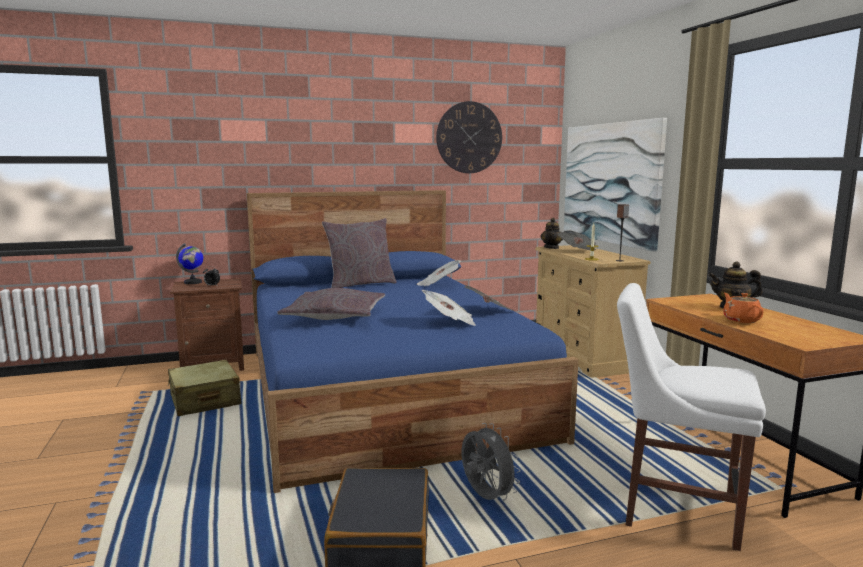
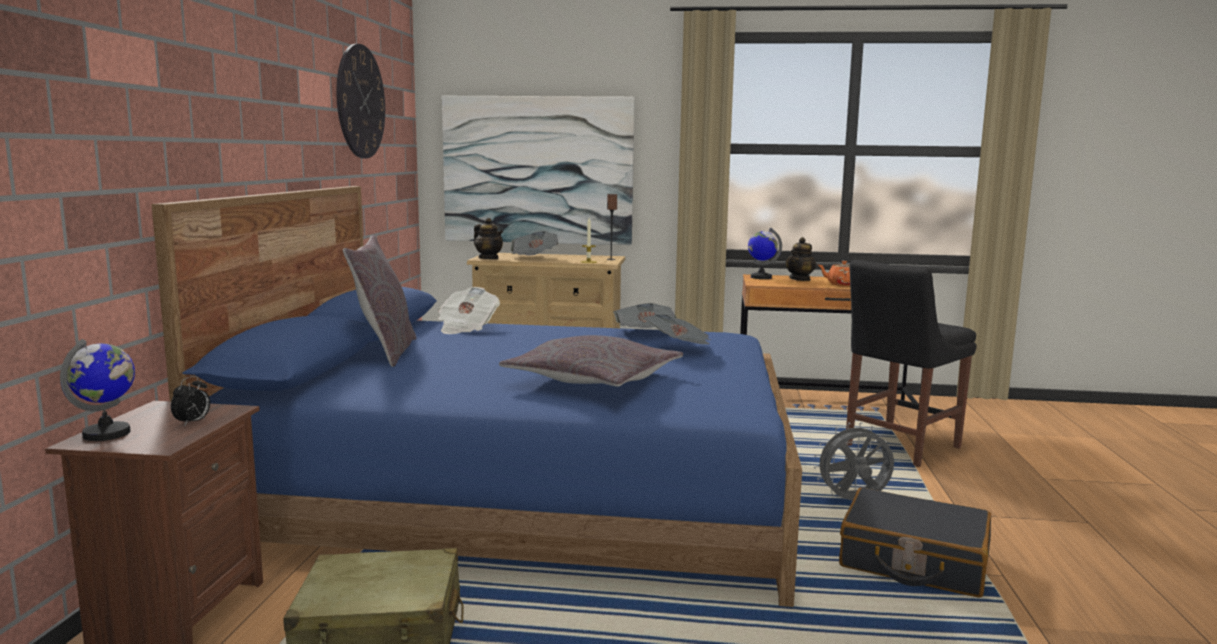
camera: 65 degrees left, 0 degrees up
white chair [617,283,766,551] -> black chair [846,260,977,467]
none -> globe [748,228,782,279]

